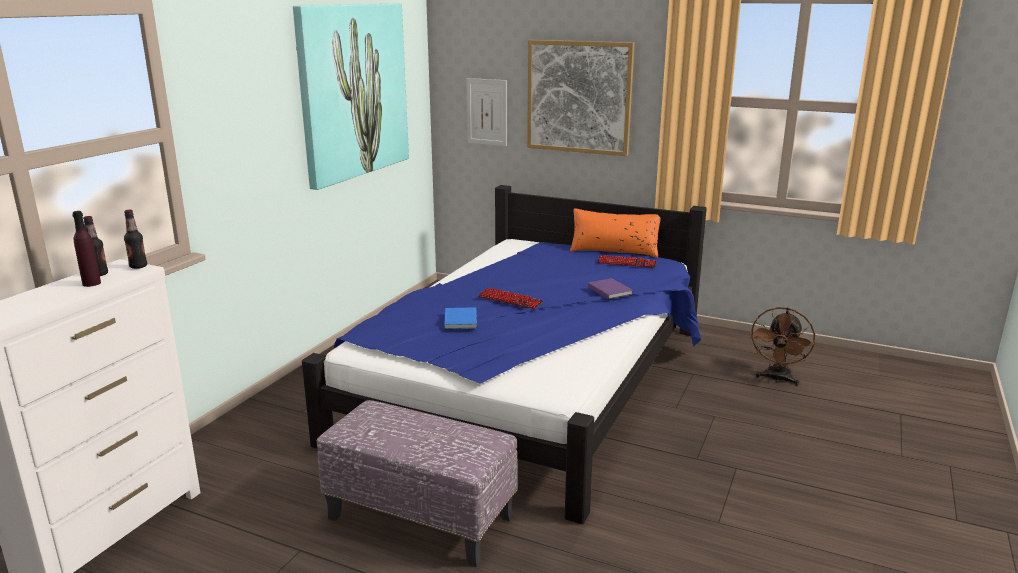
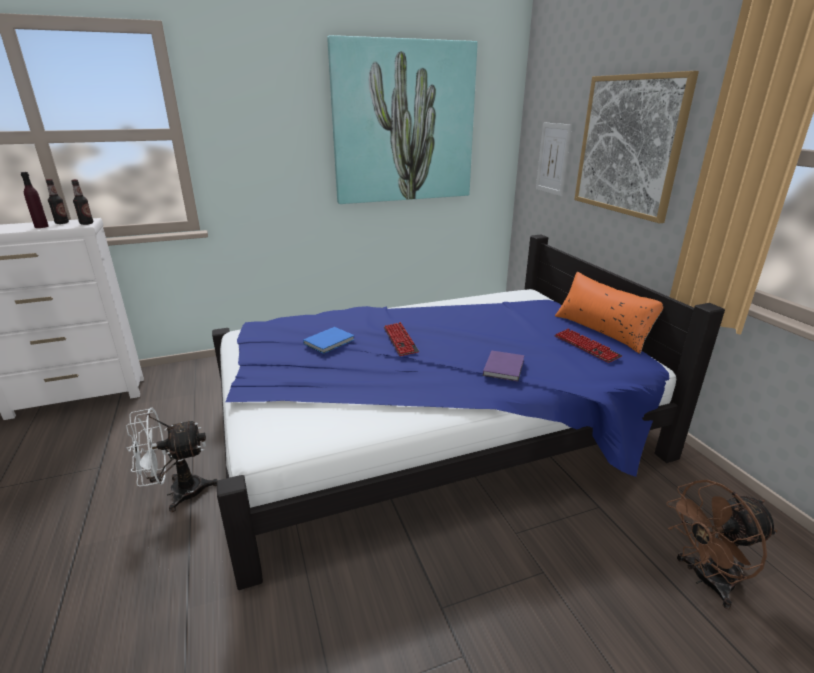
camera: 45 degrees right, 5 degrees up
ottoman [317,400,518,567] -> white fan [126,407,218,512]

